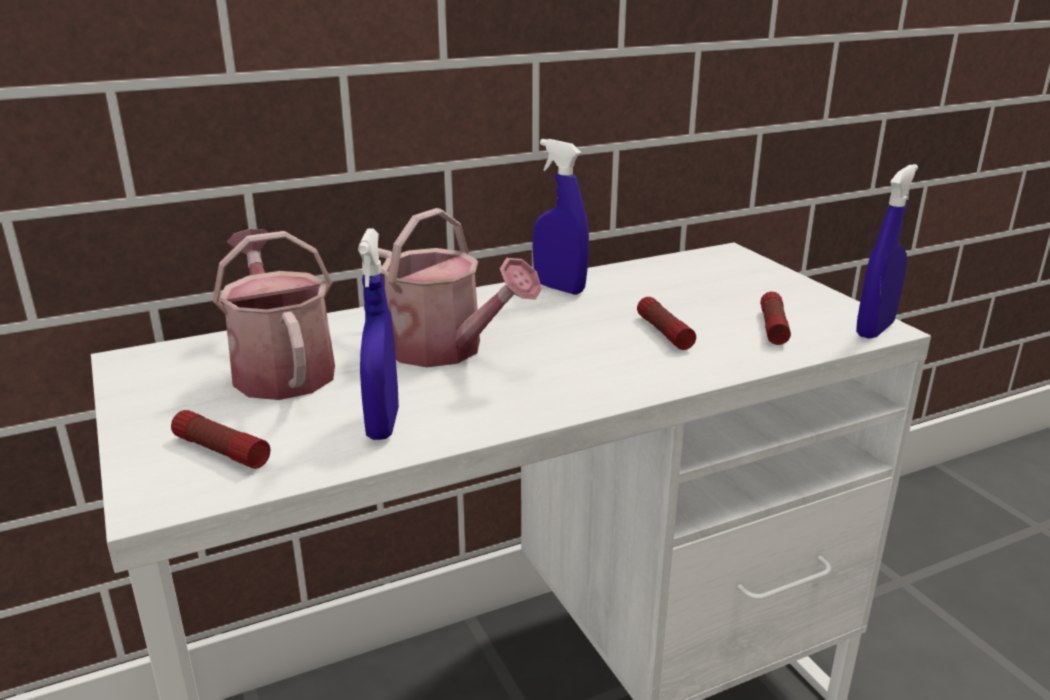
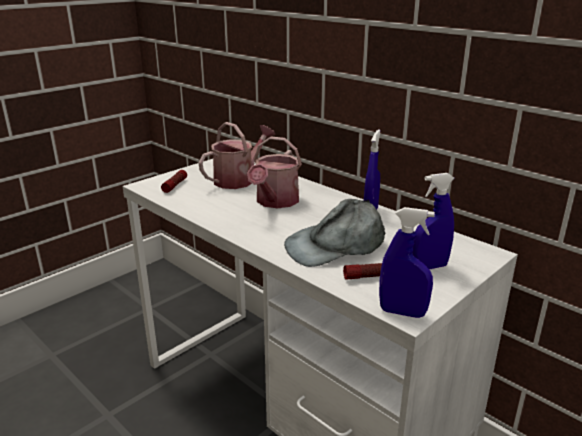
camera: 70 degrees right, 0 degrees up
blue spray bottle [358,228,399,440] -> blue spray bottle moved to [412,173,454,270]
flashlight [637,297,696,350] -> grey cap [284,199,385,267]

